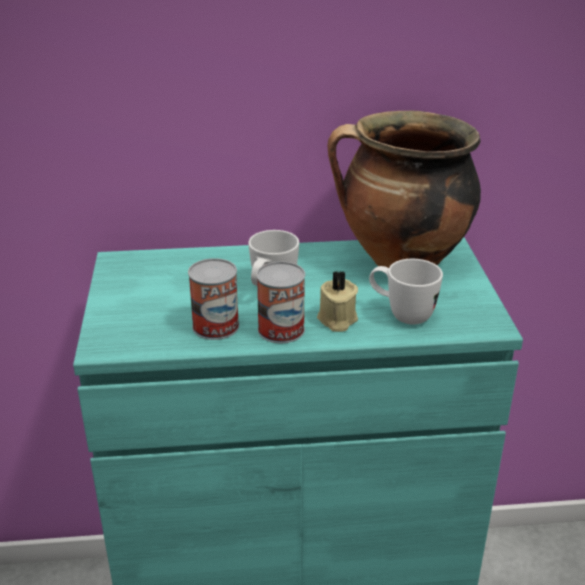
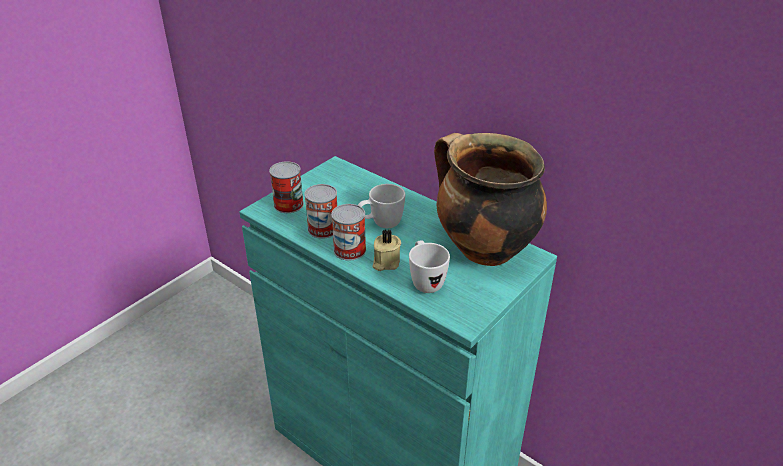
camera: 45 degrees right, 5 degrees up
none -> can [269,161,304,213]

